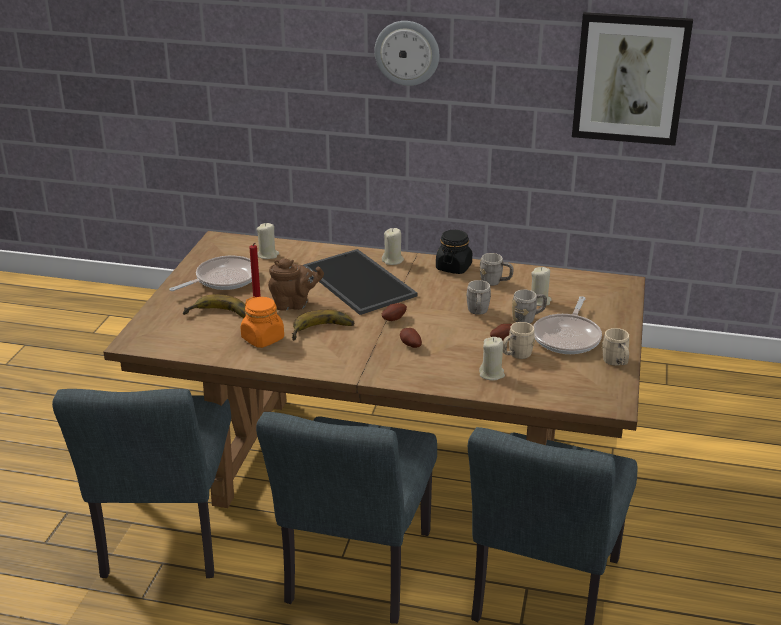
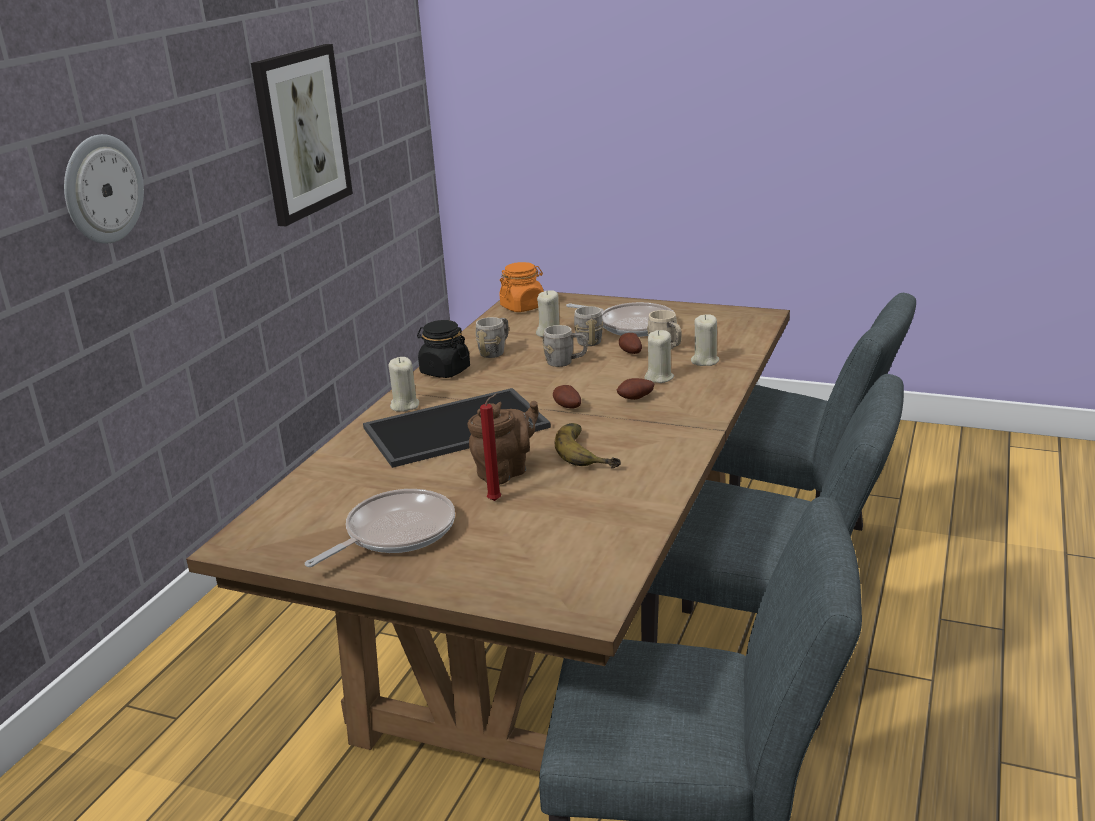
camera: 80 degrees left, 5 degrees down
frying pan [169,256,252,291] -> frying pan turned 75 degrees clockwise [305,489,455,567]
banana [183,294,246,318] -> none
orange jar [241,297,284,348] -> orange jar moved to [499,262,544,312]
beige candle [257,223,279,259] -> beige candle moved to [644,330,674,383]
brown teapot [268,258,324,311] -> brown teapot turned 45 degrees clockwise [468,401,539,485]
beige mug [602,328,629,366] -> none

